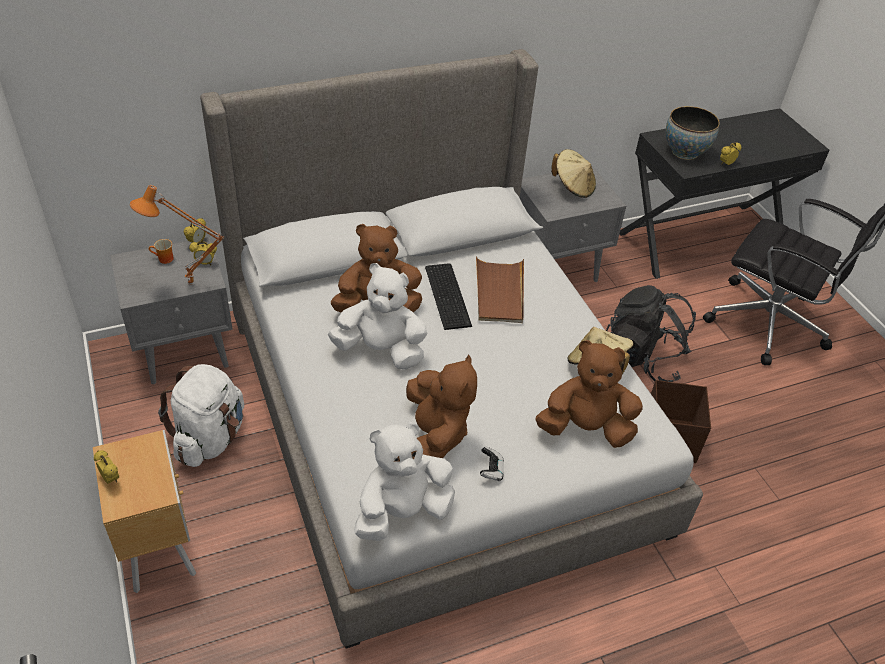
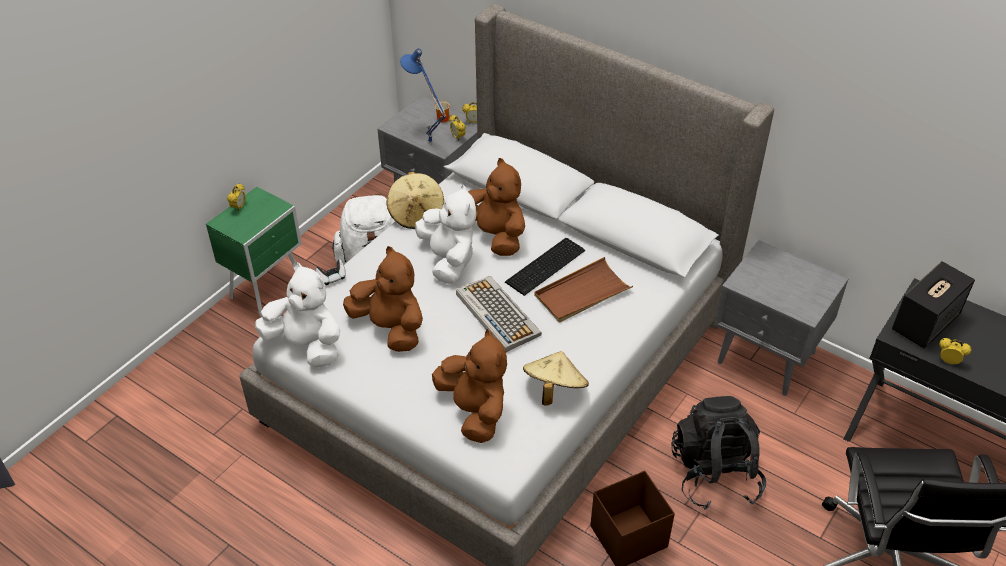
camera: 60 degrees right, 0 degrees up
brown nightstand [93,430,196,593] -> green nightstand [206,187,302,317]
orange table lamp [130,185,224,285] -> blue table lamp [400,48,447,144]
brown plush toy [406,354,477,458] -> brown plush toy turned 105 degrees counterclockwise [343,246,423,352]
game controller [480,447,504,481] -> game controller moved to [315,259,346,285]
beige hat [551,149,596,198] -> beige hat moved to [386,172,444,229]
bowl [666,106,720,160] -> speaker [892,261,975,349]
none -> keyboard [456,276,542,352]

